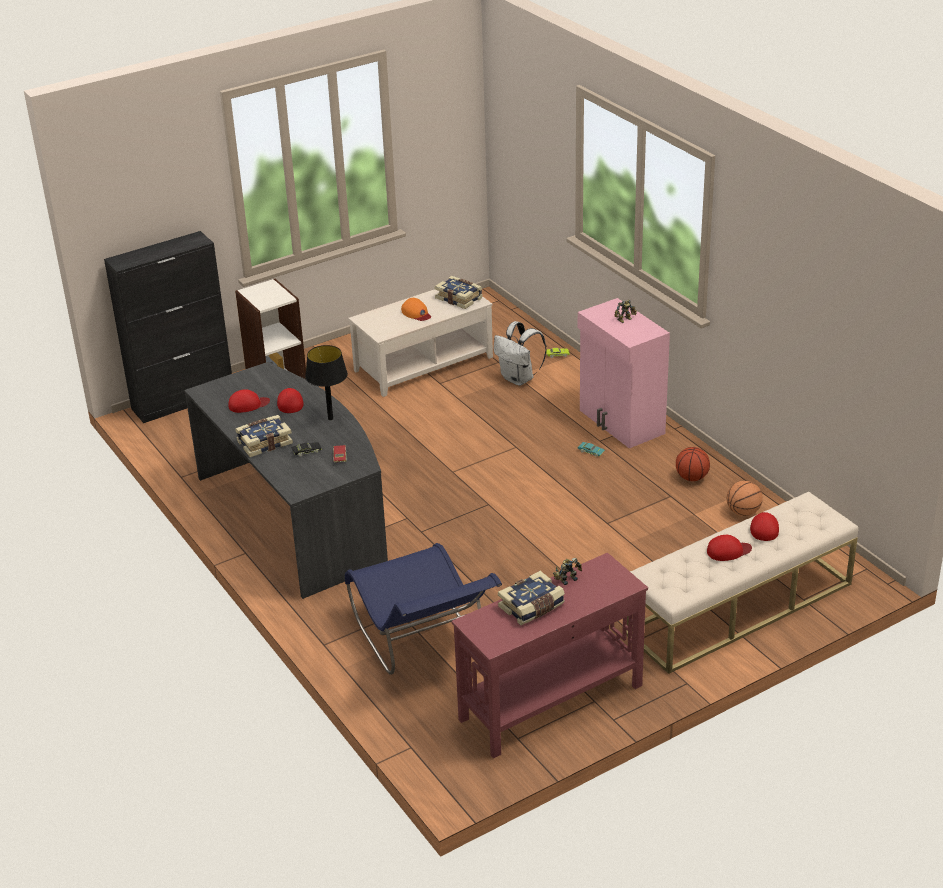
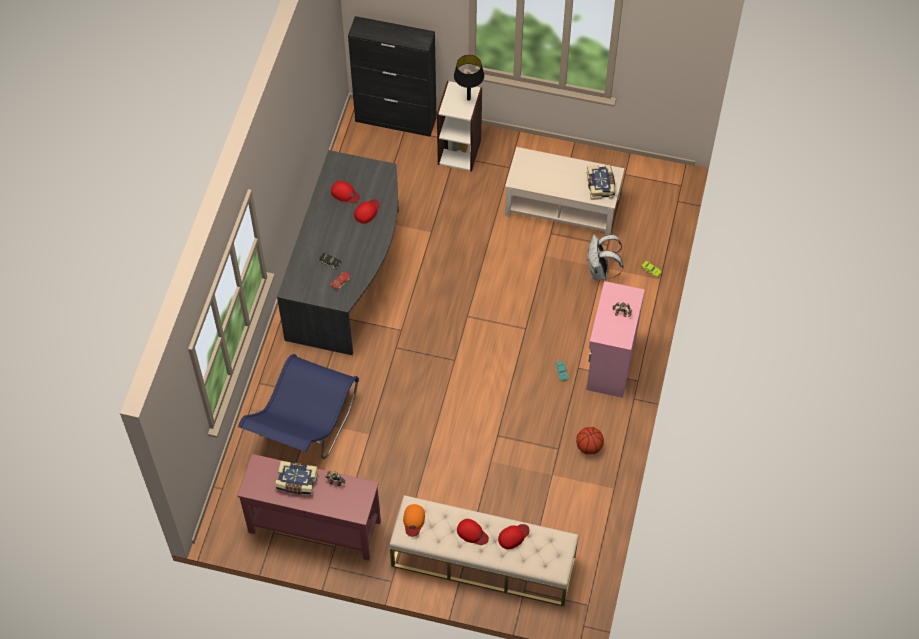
camera: 45 degrees right, 25 degrees up
book [235,415,293,457] -> none
black table lamp [305,345,348,420] -> black table lamp moved to [454,55,484,101]
orange cap [401,298,431,321] -> orange cap moved to [403,504,425,537]
basketball [727,481,763,516] -> none

